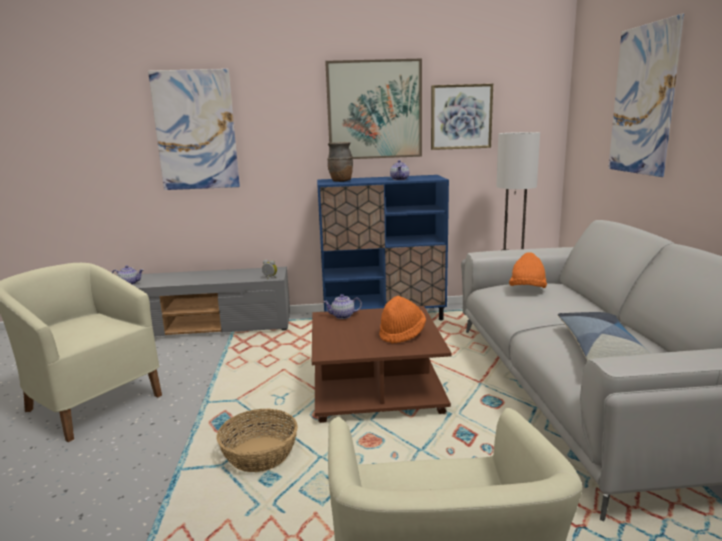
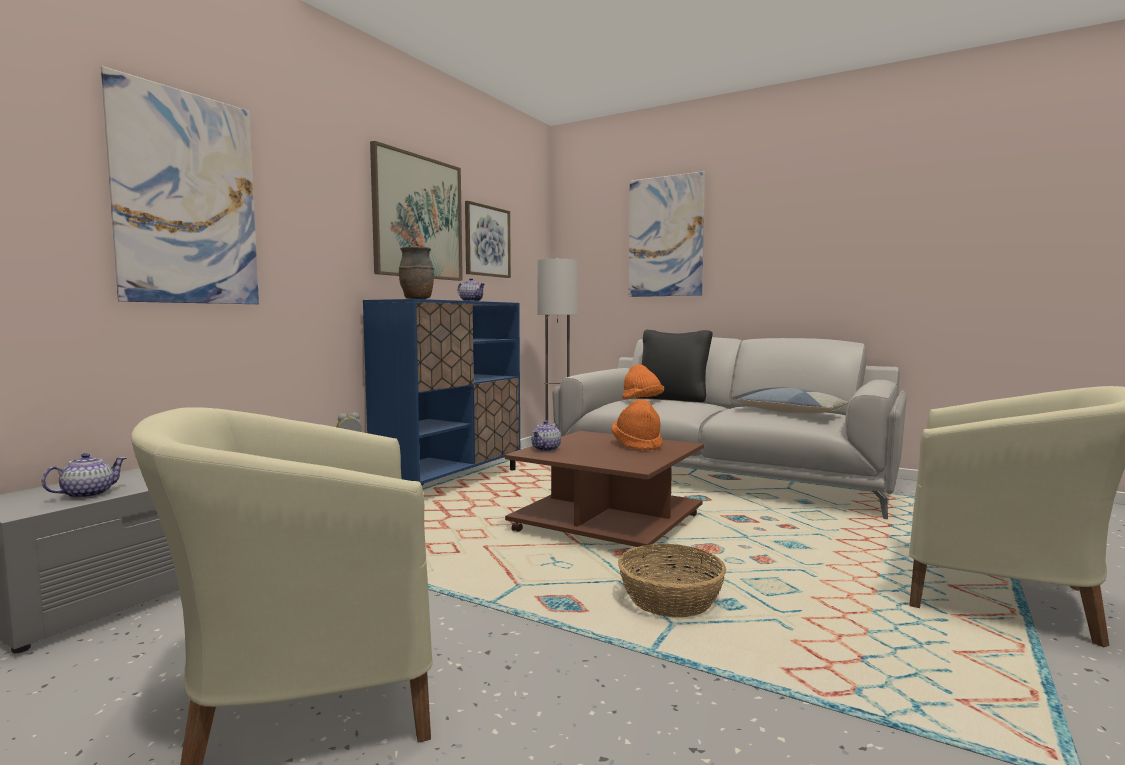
camera: 55 degrees left, 10 degrees down
none -> black pillow [636,330,713,402]

